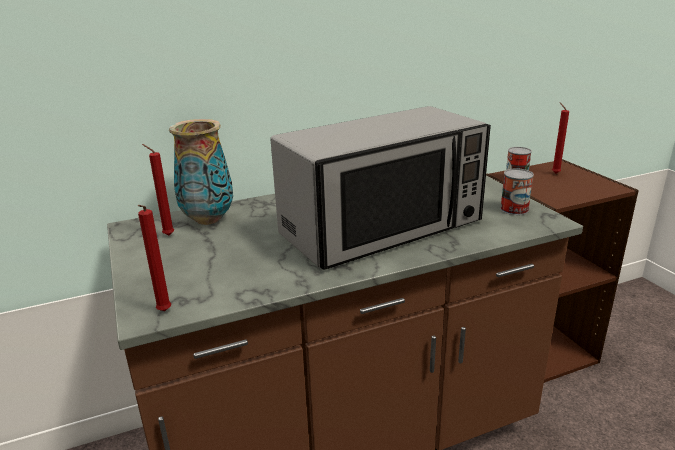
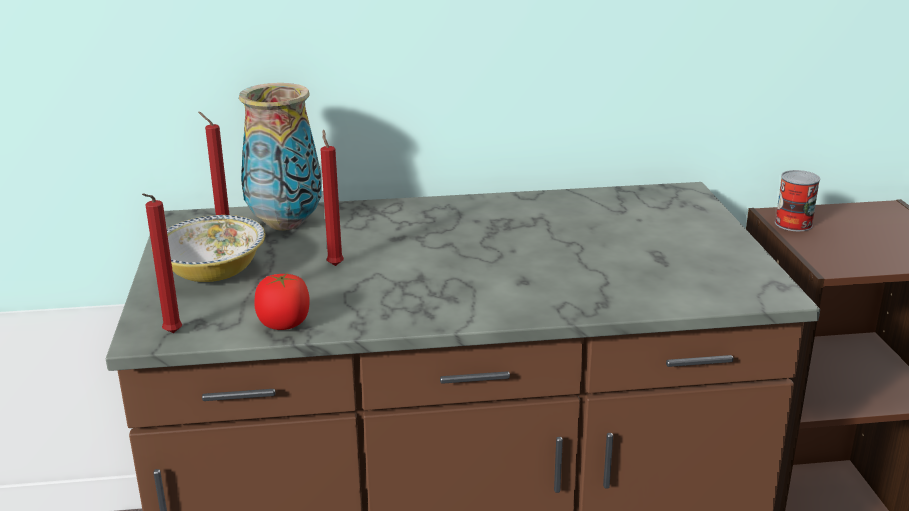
camera: 15 degrees right, 0 degrees up
microwave [270,106,491,270] -> none
can [500,168,534,215] -> none
red candle [552,102,569,173] -> red candle moved to [320,130,344,266]
none -> bowl [152,215,265,282]
none -> tomato [254,273,310,330]

